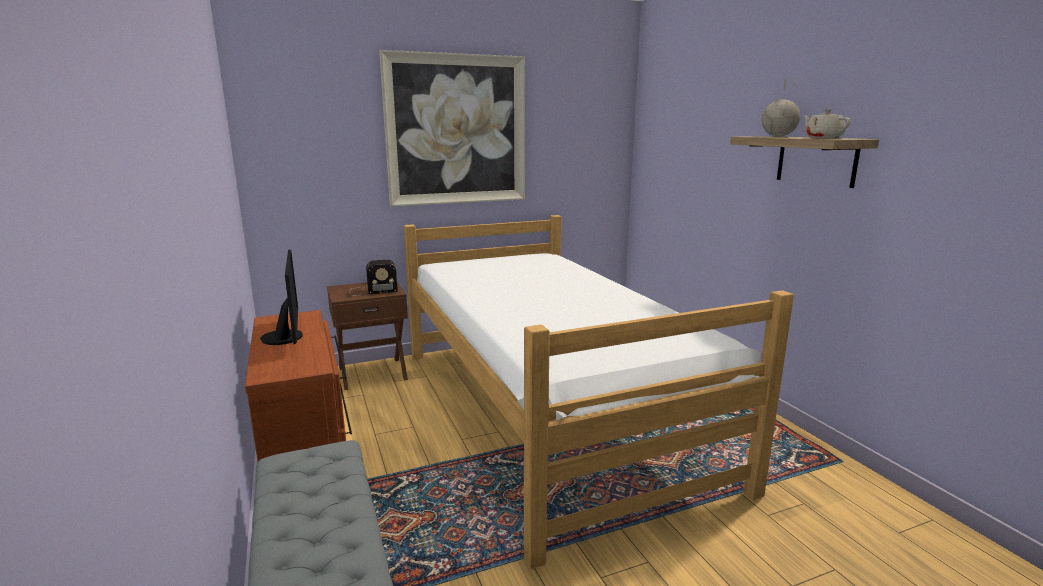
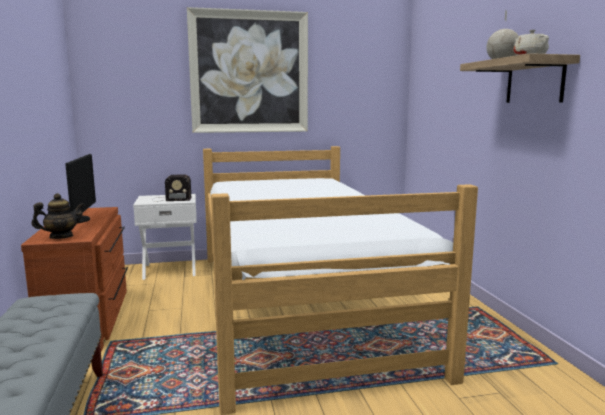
camera: 10 degrees right, 5 degrees down
brown nightstand [327,282,408,390] -> white nightstand [133,194,197,280]
none -> teapot [32,193,85,239]

